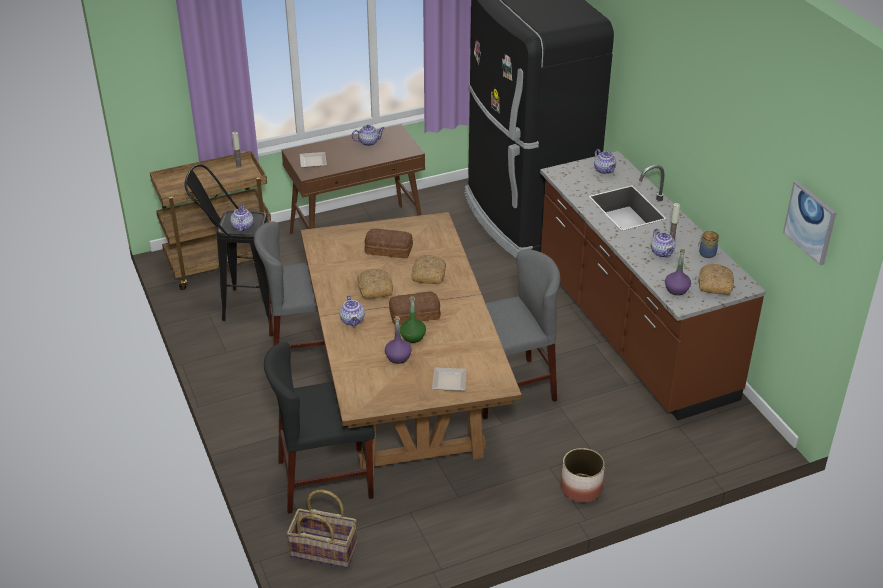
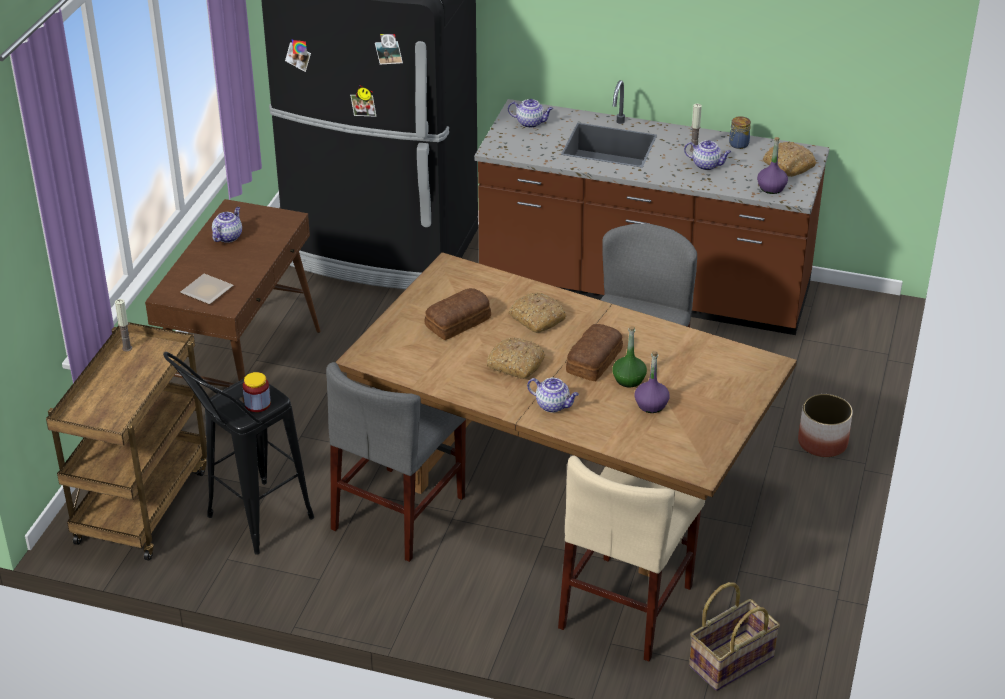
camera: 50 degrees left, 0 degrees up
teapot [230,204,253,232] -> jar [243,372,271,412]
black chair [264,342,375,514] -> beige chair [558,456,705,661]
plate [432,367,467,391] -> none
picture [783,181,836,265] -> none

